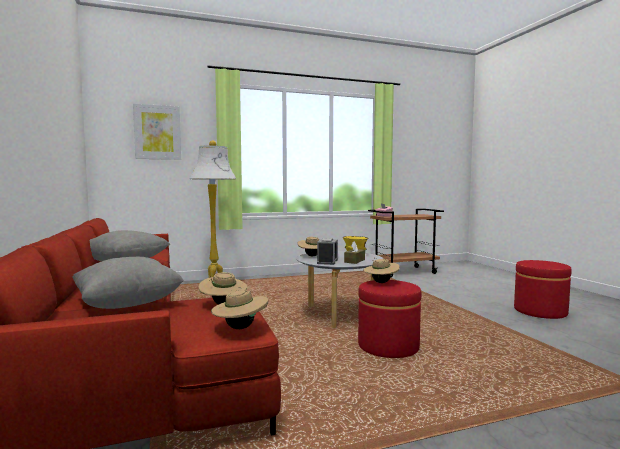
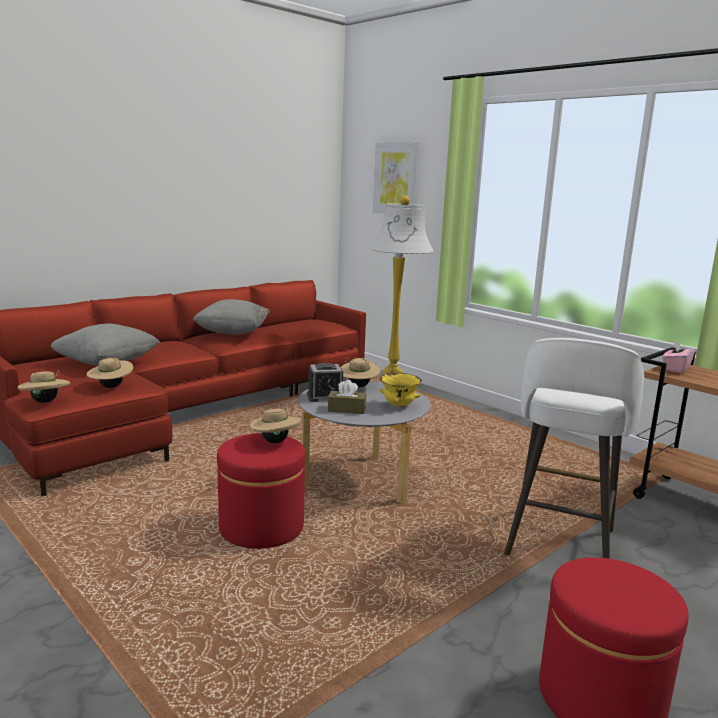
camera: 65 degrees right, 10 degrees up
none -> white stool [504,338,644,559]

